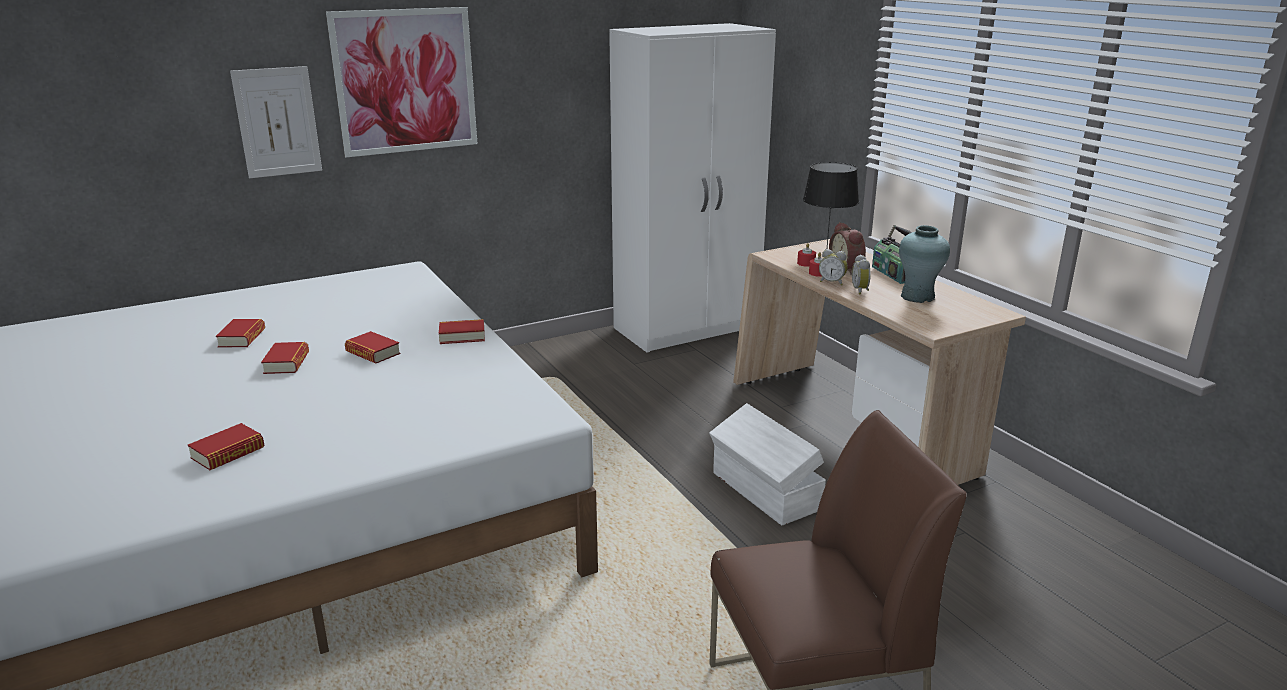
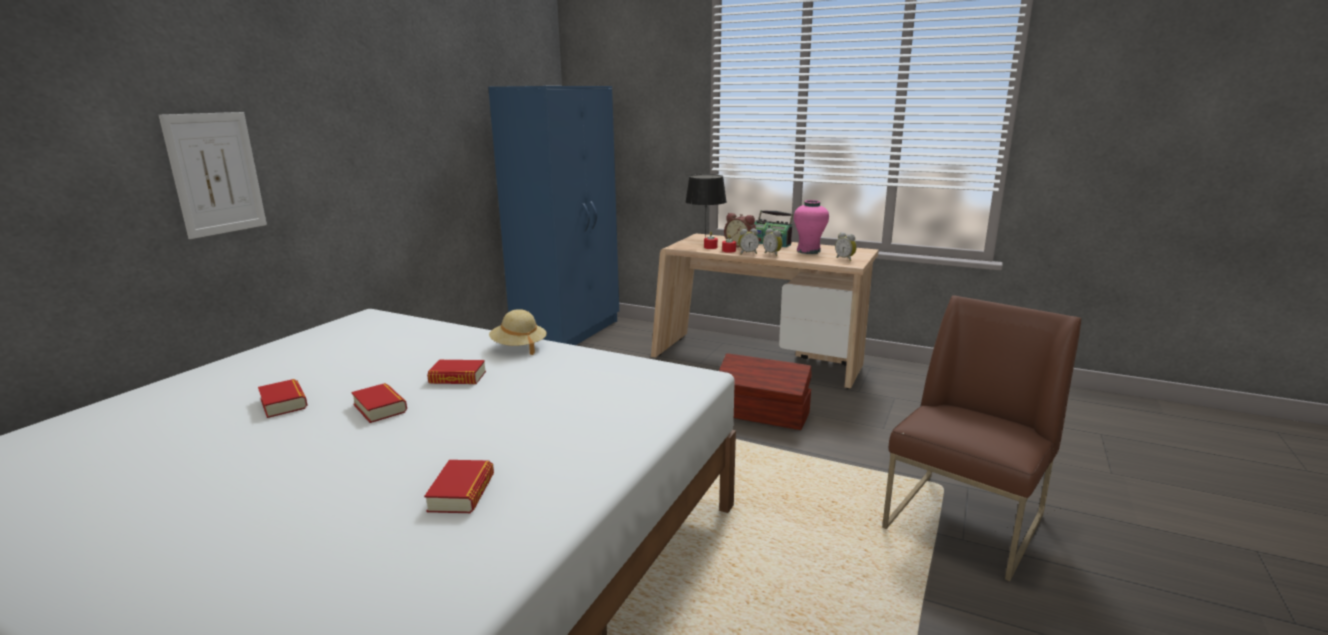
camera: 35 degrees left, 5 degrees down
picture [326,7,477,157] -> none
book [439,319,485,344] -> beige hat [489,309,547,355]
white wardrobe [609,23,776,352] -> blue wardrobe [488,86,619,345]
white storage box [709,403,826,525] -> brown storage box [719,353,812,430]
turquoise vase [899,225,950,303] -> pink vase [794,200,829,254]
none -> alarm clock [835,232,857,261]

